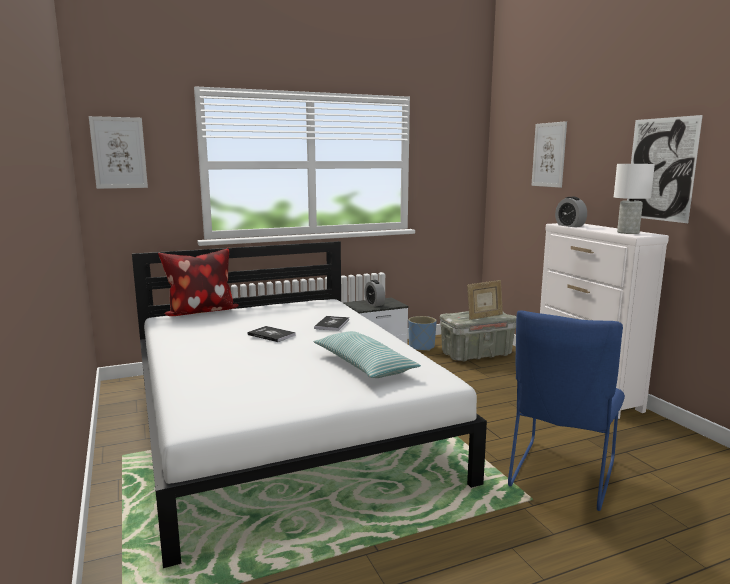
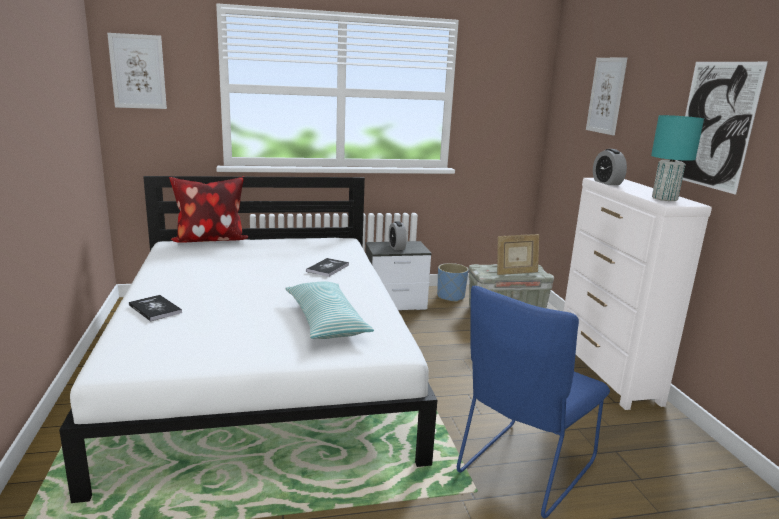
camera: 10 degrees right, 5 degrees up
book [248,326,296,342] -> book moved to [129,295,182,322]
white table lamp [614,164,655,234] -> turquoise table lamp [651,115,704,201]

